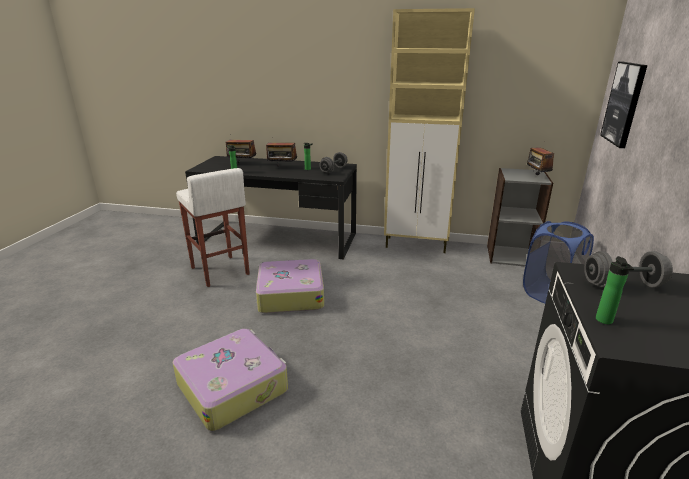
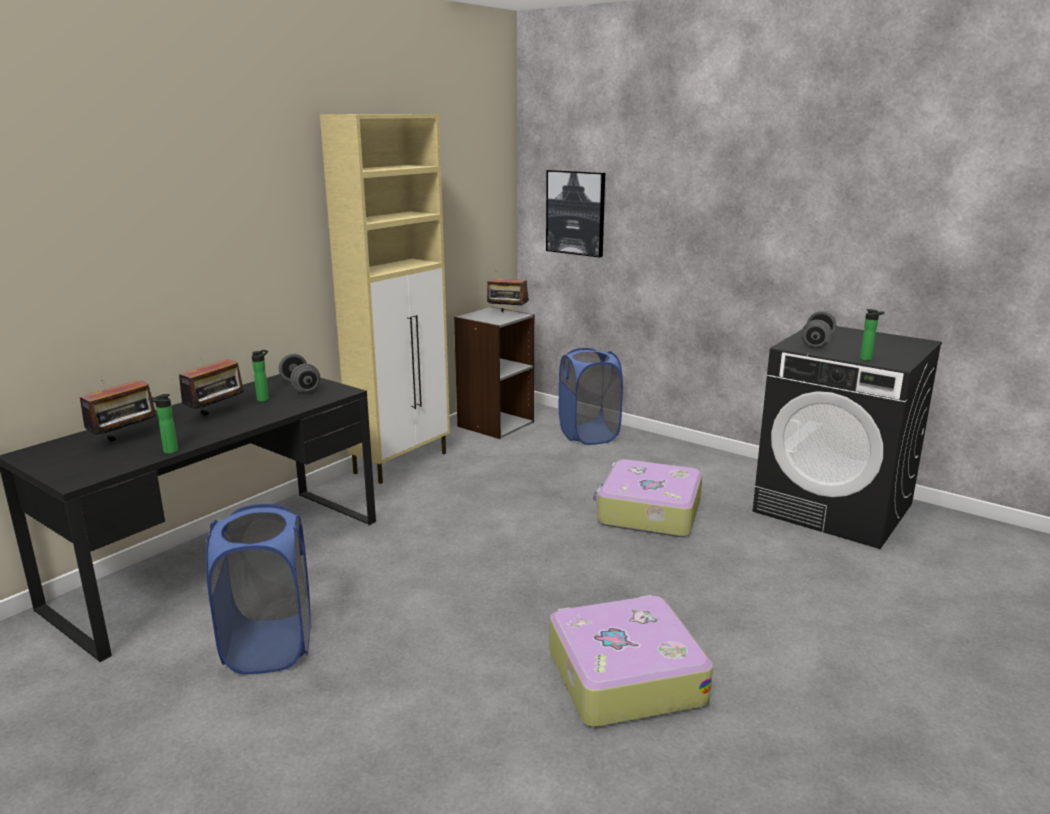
camera: 65 degrees left, 5 degrees down
white stool [176,168,250,287] -> blue laundry basket [206,504,311,674]
suitcase [256,259,324,313] -> suitcase moved to [593,459,702,537]

